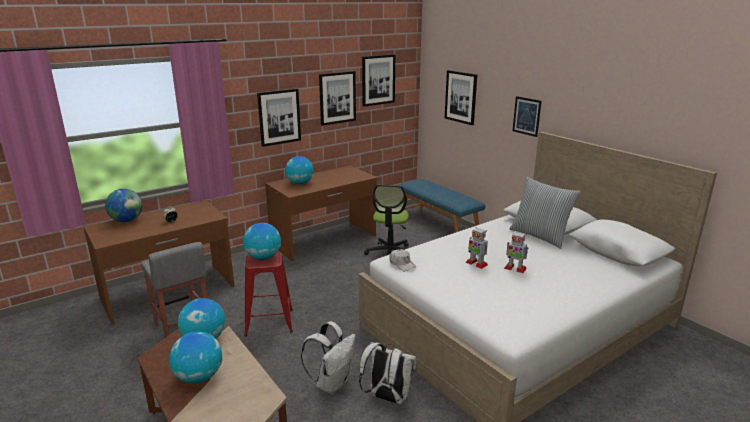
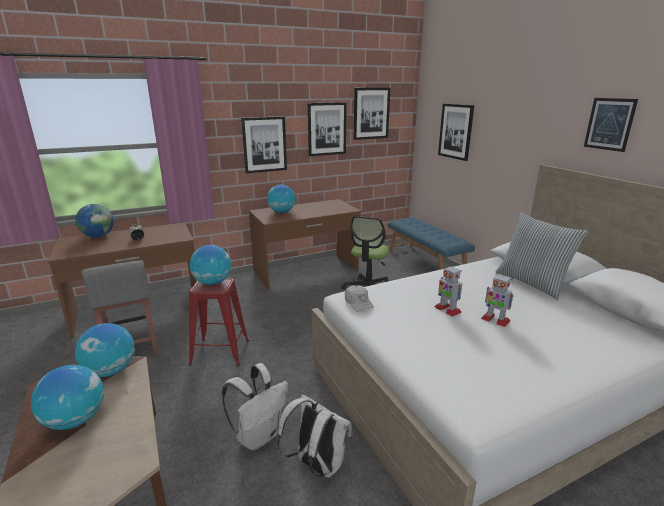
camera: 10 degrees right, 0 degrees up
picture [513,96,542,137] -> picture moved to [584,98,638,152]

